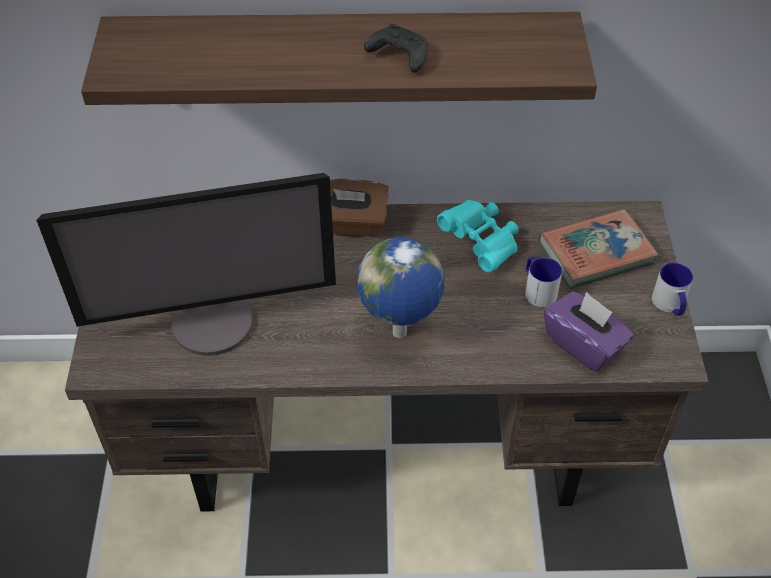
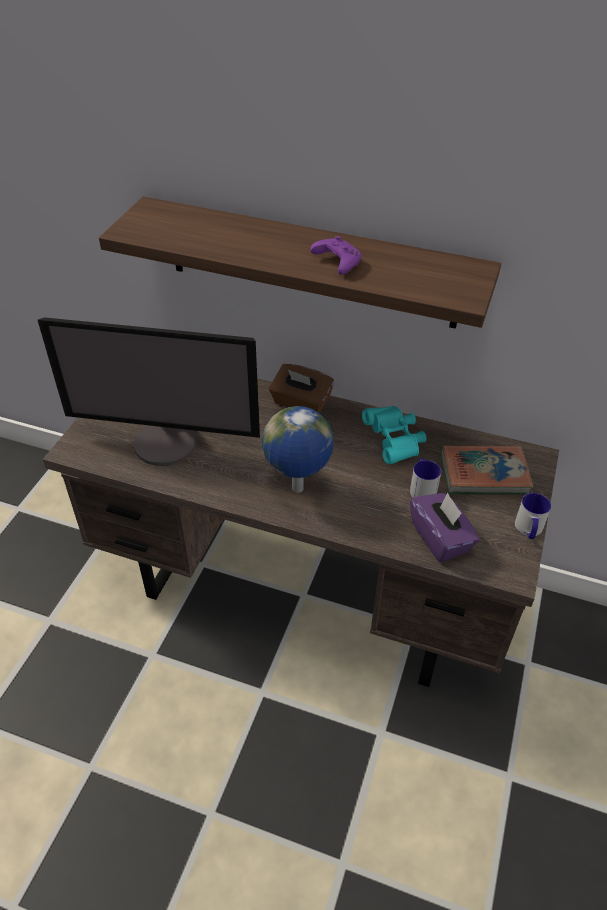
camera: 20 degrees right, 5 degrees down
black game controller [364,23,428,73] -> purple game controller [310,236,361,275]

